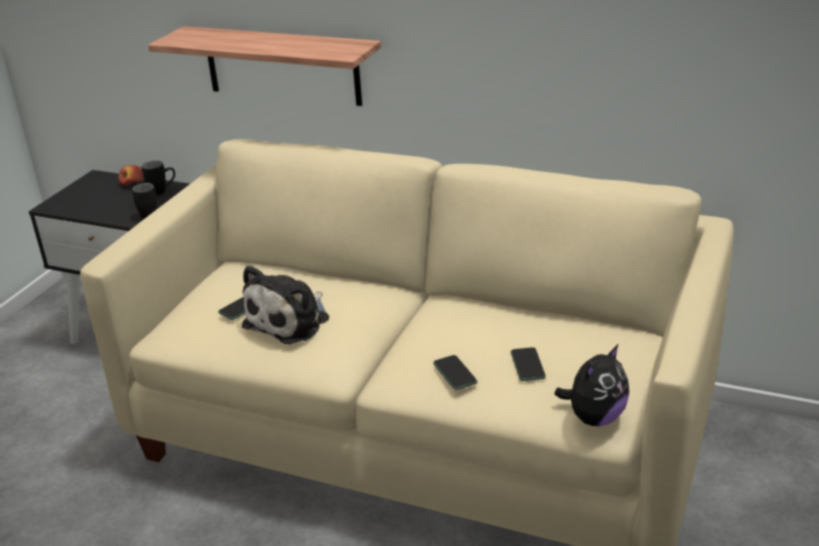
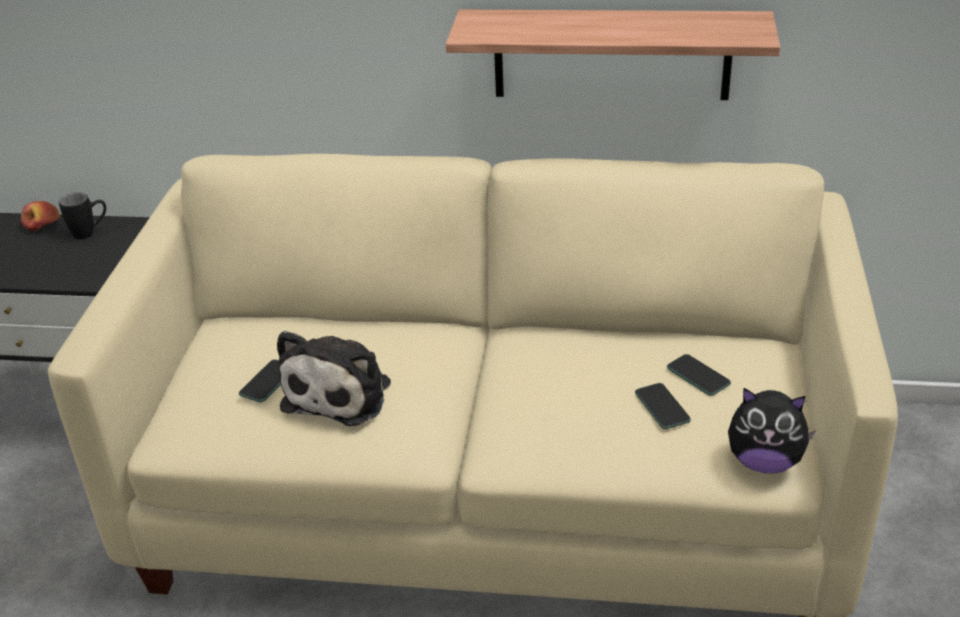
camera: 15 degrees left, 5 degrees up
black mug [132,183,157,219] -> none
shelf [148,26,381,106] -> shelf moved to [446,10,780,100]
phone [433,355,477,390] -> phone moved to [667,354,731,396]
plush toy [554,344,629,426] -> plush toy turned 75 degrees clockwise [728,388,816,474]

